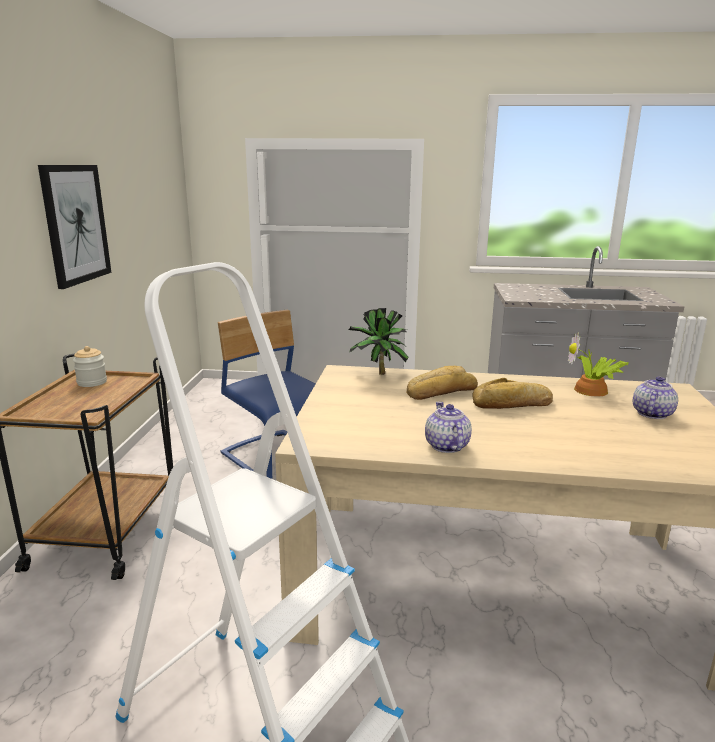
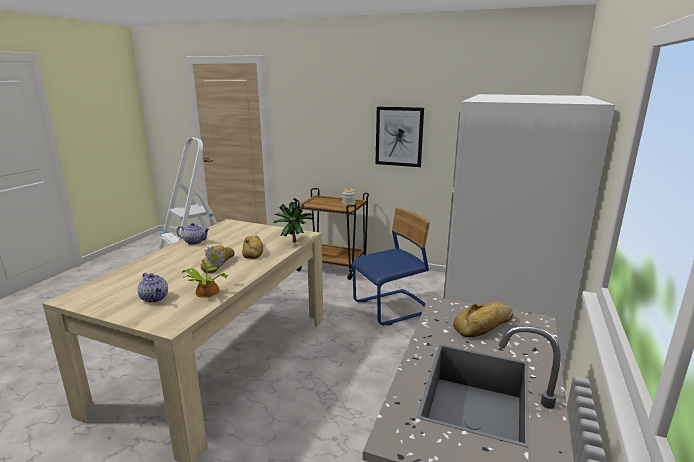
camera: 105 degrees right, 0 degrees up
none -> bread [453,302,513,338]

